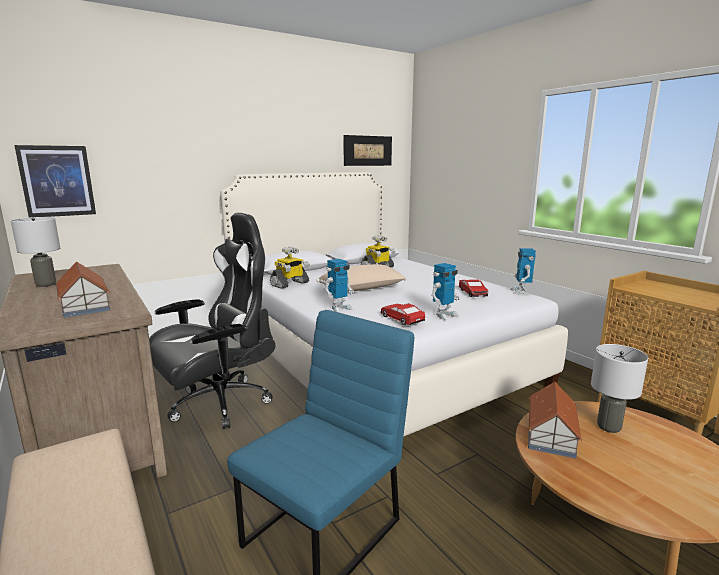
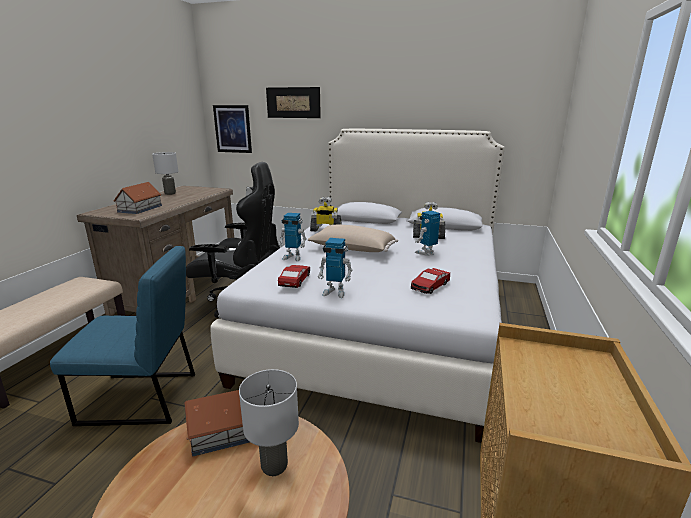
camera: 50 degrees right, 5 degrees up
picture [343,135,392,166] -> picture moved to [266,87,321,118]
toy robot [510,248,536,294] -> toy robot moved to [415,211,441,256]

